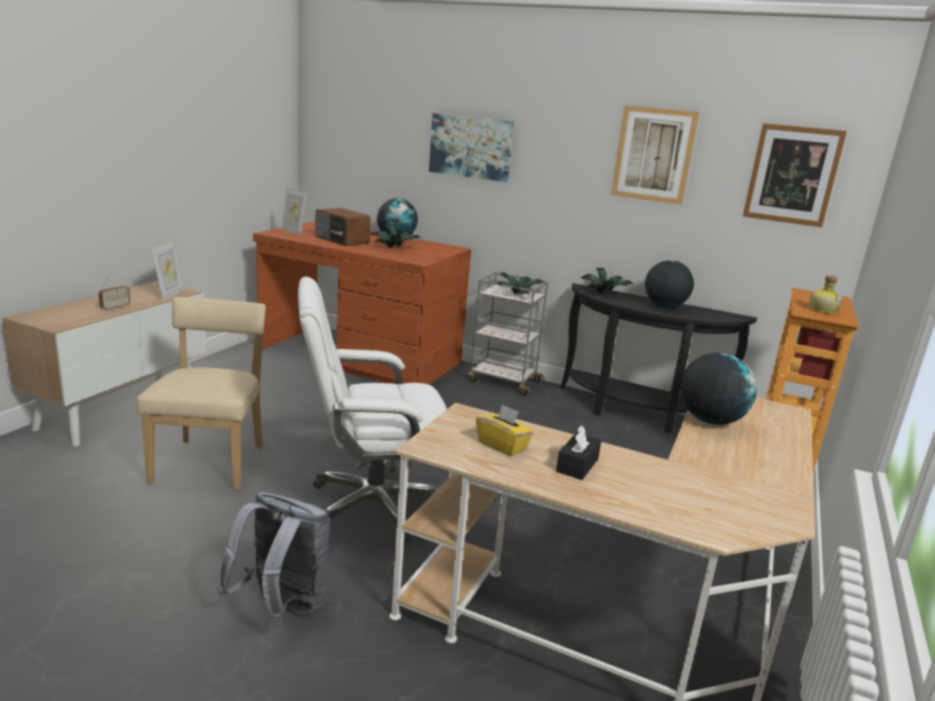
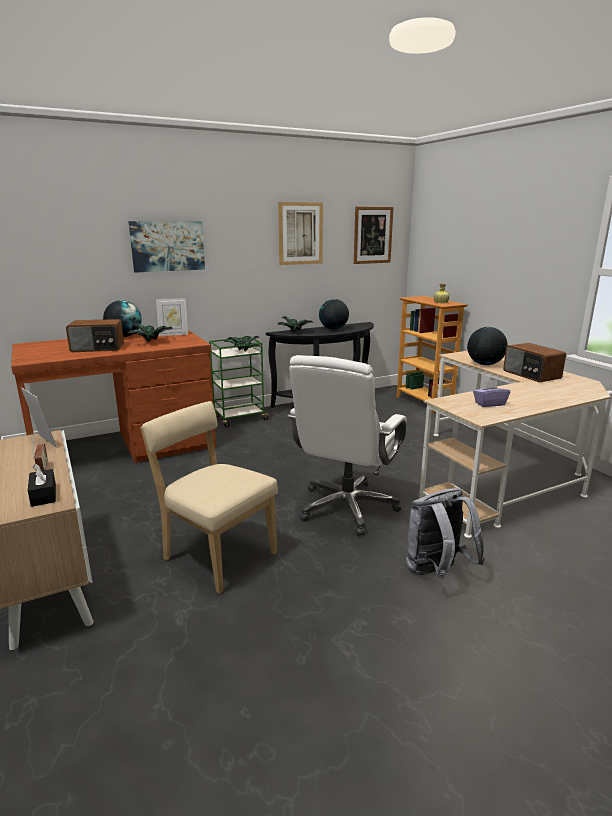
camera: 50 degrees left, 0 degrees up
picture frame [281,188,307,235] -> picture frame moved to [156,298,188,336]
grey cart [468,272,548,395] -> green cart [209,337,271,427]
yellow tissue box [476,404,534,456] -> purple tissue box [473,380,510,407]
black tissue box [556,425,601,480] -> black tissue box moved to [28,463,56,507]
none -> radio [503,343,566,382]

